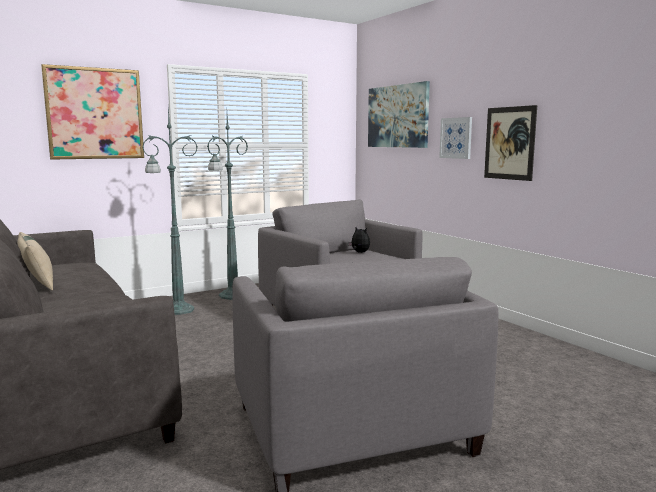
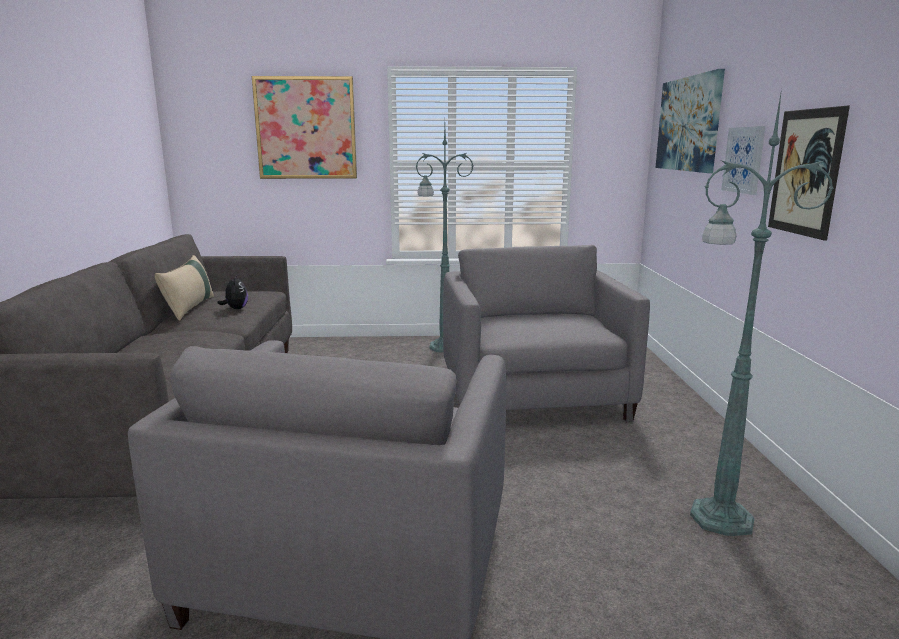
camera: 30 degrees right, 5 degrees up
green floor lamp [142,108,198,315] -> green floor lamp moved to [690,89,834,536]
plush toy [348,227,370,253] -> plush toy moved to [218,274,248,309]

